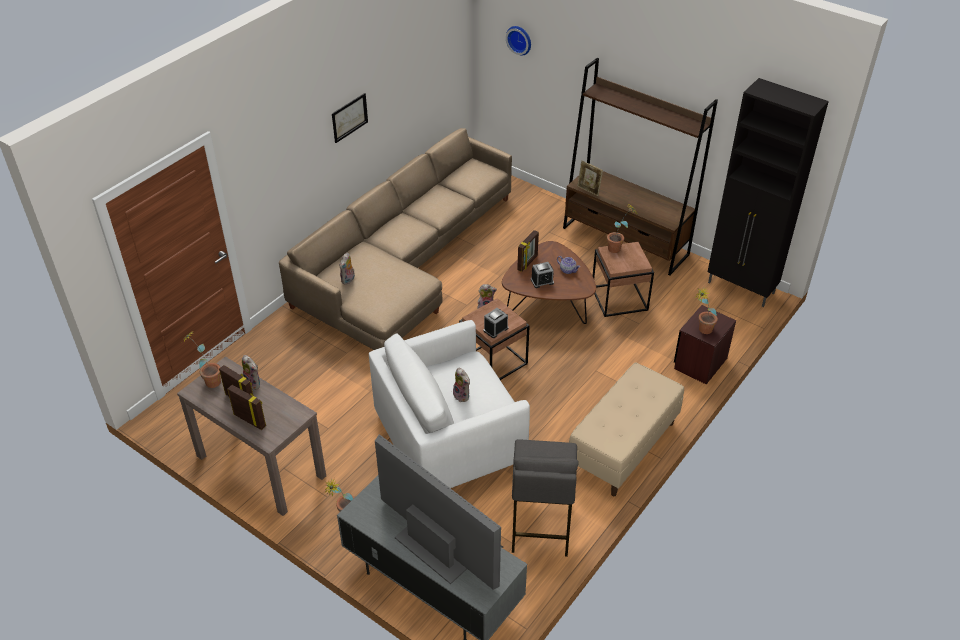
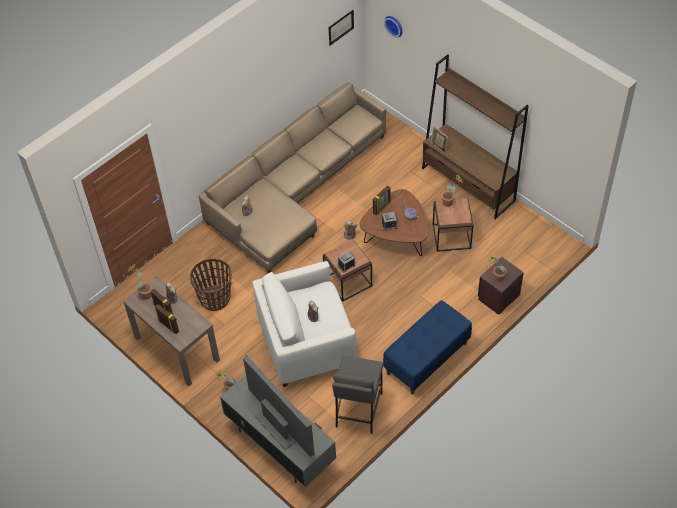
camera: 10 degrees right, 10 degrees up
picture [332,93,368,143] -> picture moved to [328,10,354,46]
beige bench [569,362,684,496] -> blue bench [383,300,472,395]
black cabinet [708,78,829,307] -> none
none -> basket [190,258,232,311]

